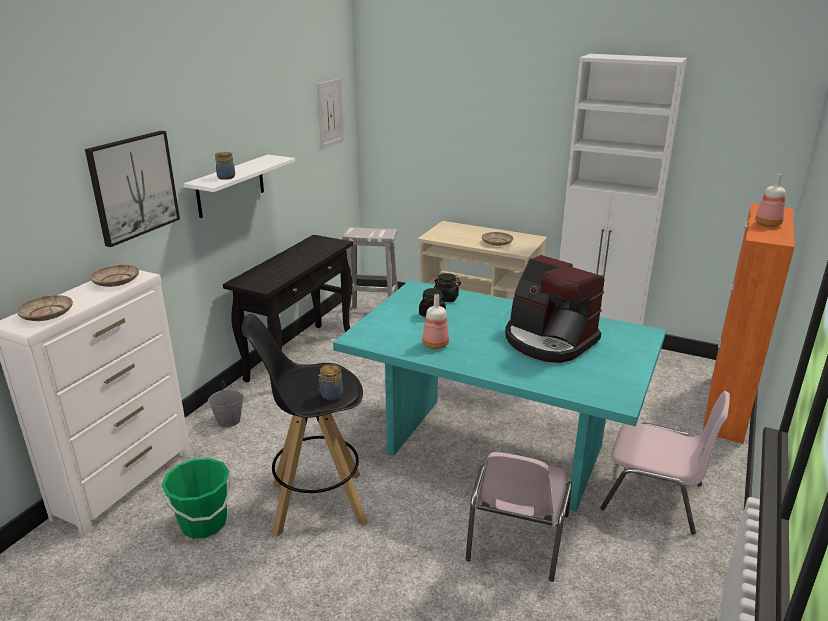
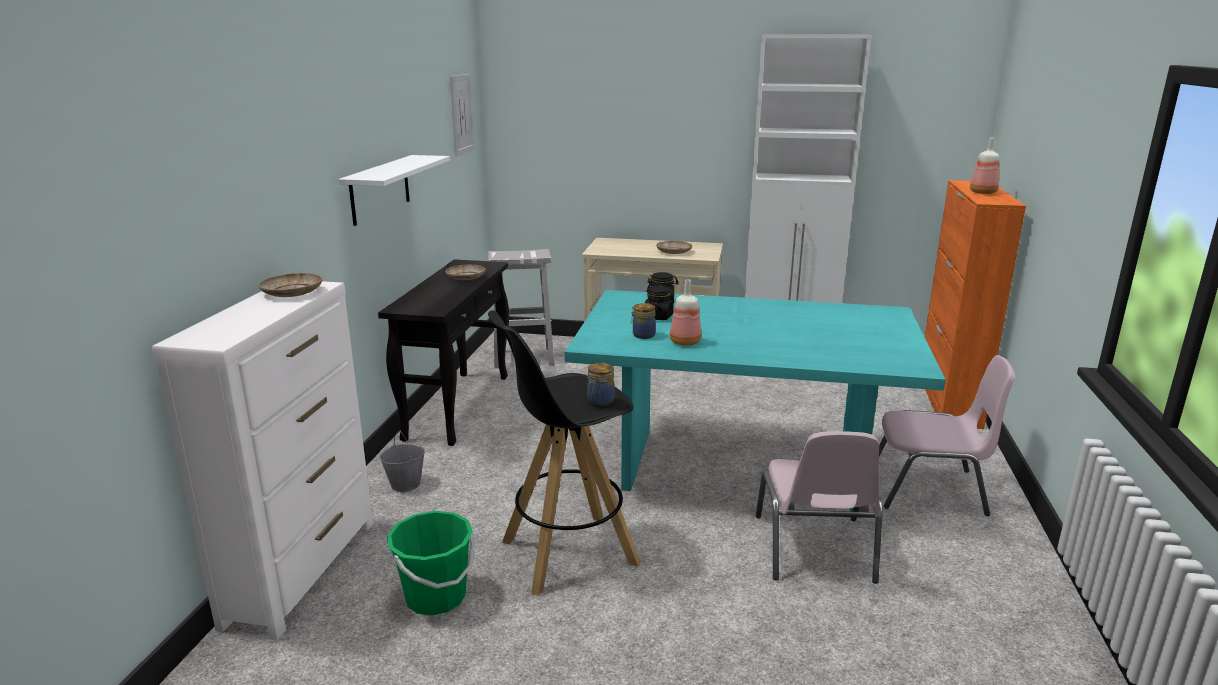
camera: 15 degrees left, 5 degrees down
beige plate [17,295,73,321] -> beige plate moved to [446,265,486,280]
picture [85,131,180,247] -> none
jar [215,152,235,180] -> jar moved to [631,303,656,339]
coffee machine [505,255,604,363] -> none

